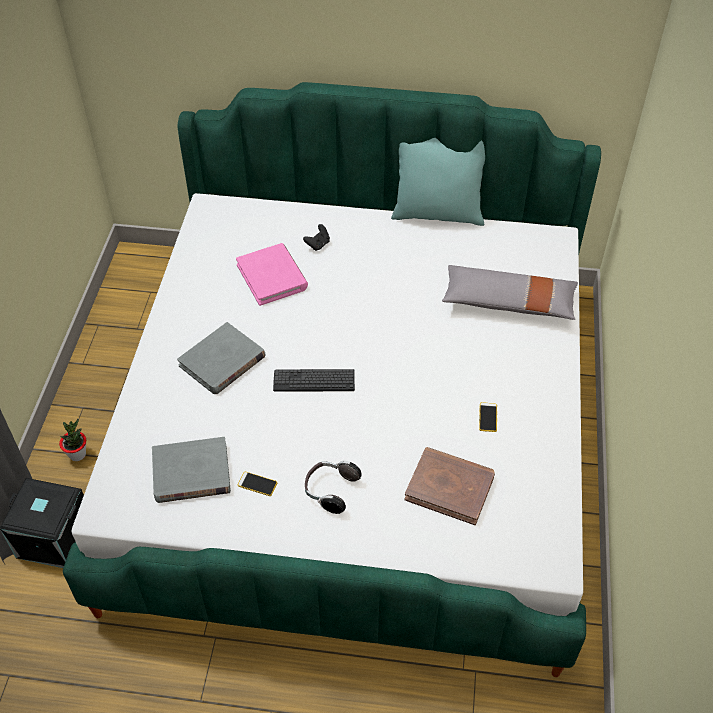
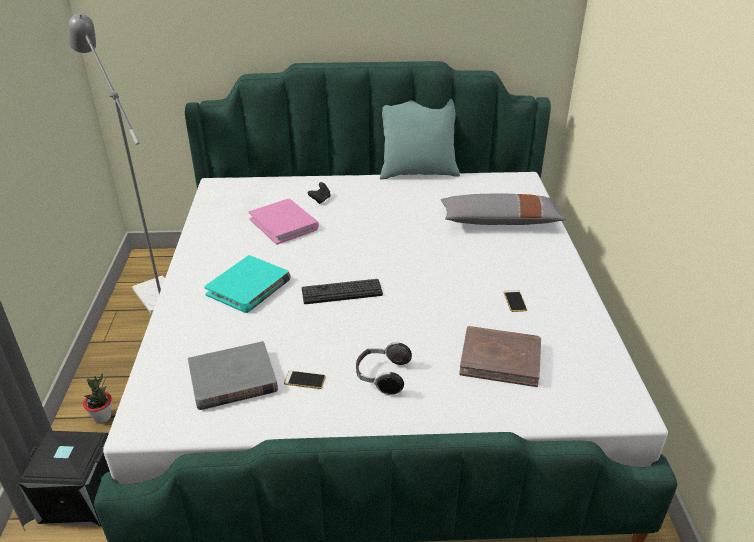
camera: 10 degrees left, 15 degrees down
grey book [177,322,266,394] -> turquoise book [204,255,291,313]
none -> grey floor lamp [68,14,165,314]

